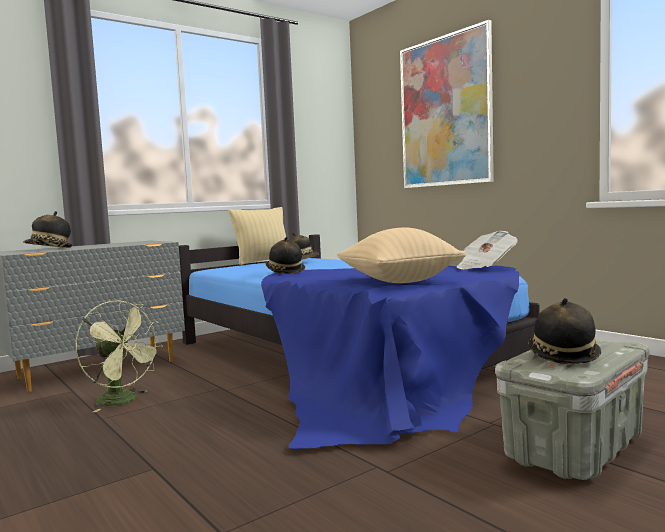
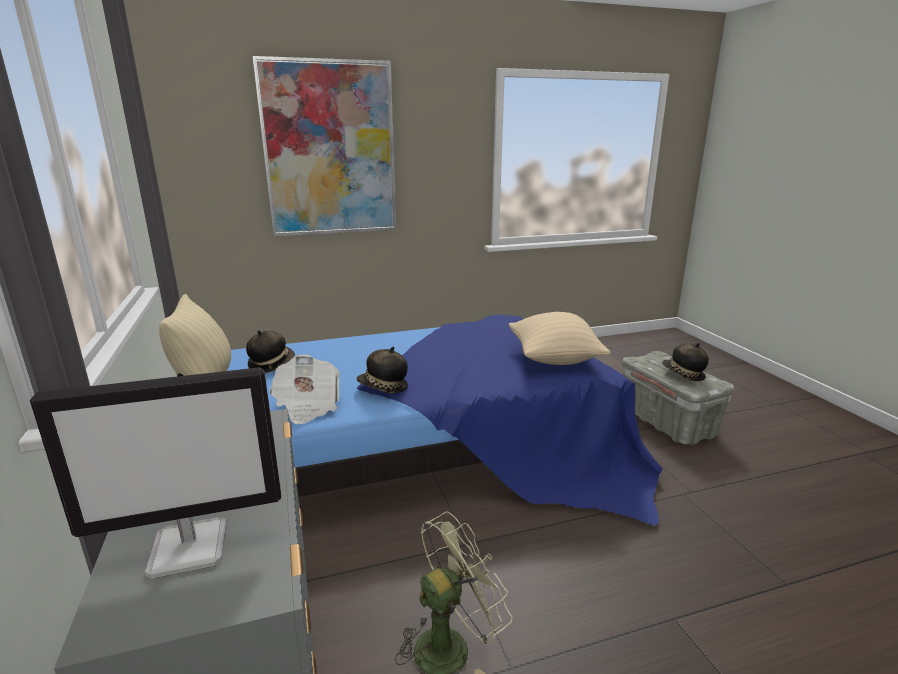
camera: 70 degrees left, 15 degrees up
hat [23,211,72,248] -> monitor [30,367,281,579]
newspaper [457,231,518,269] -> newspaper moved to [270,354,340,424]

